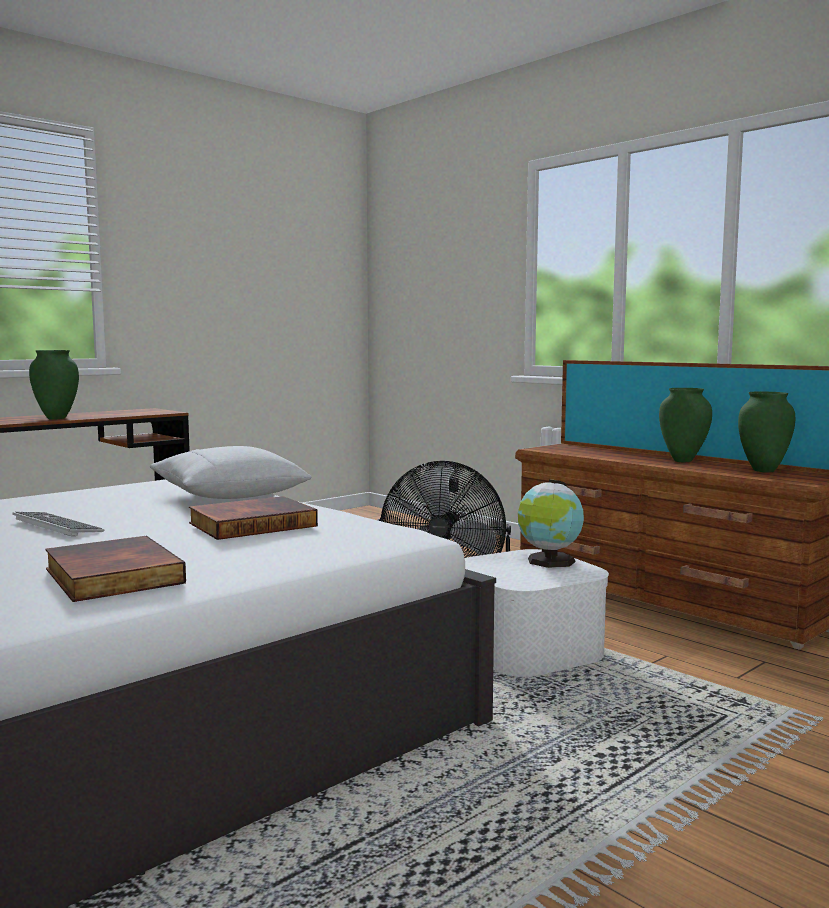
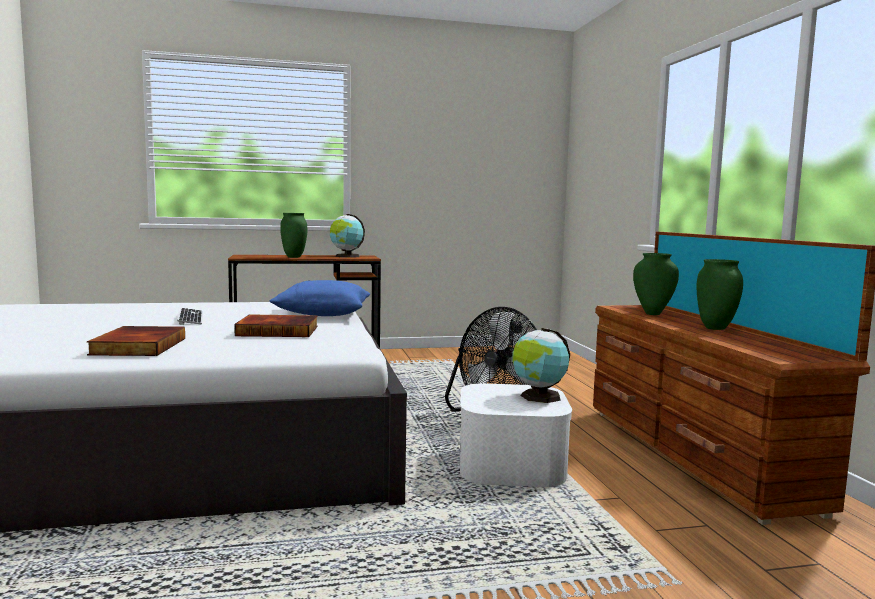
camera: 30 degrees right, 0 degrees up
grey pillow [150,446,311,499] -> blue pillow [270,280,370,316]
green vase [738,392,795,473] -> green vase moved to [633,253,679,315]
none -> globe [330,214,365,258]

